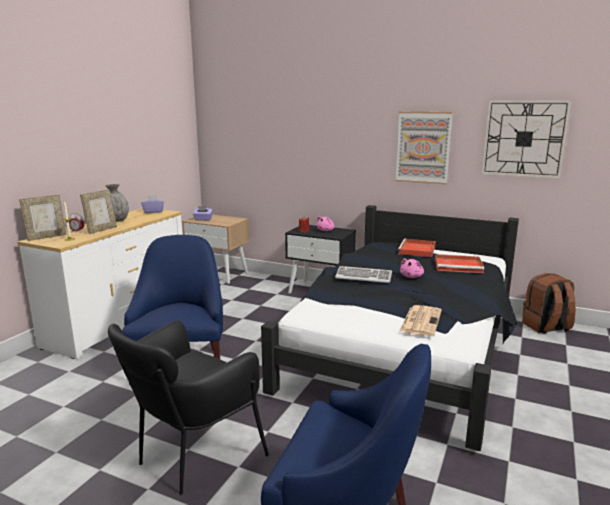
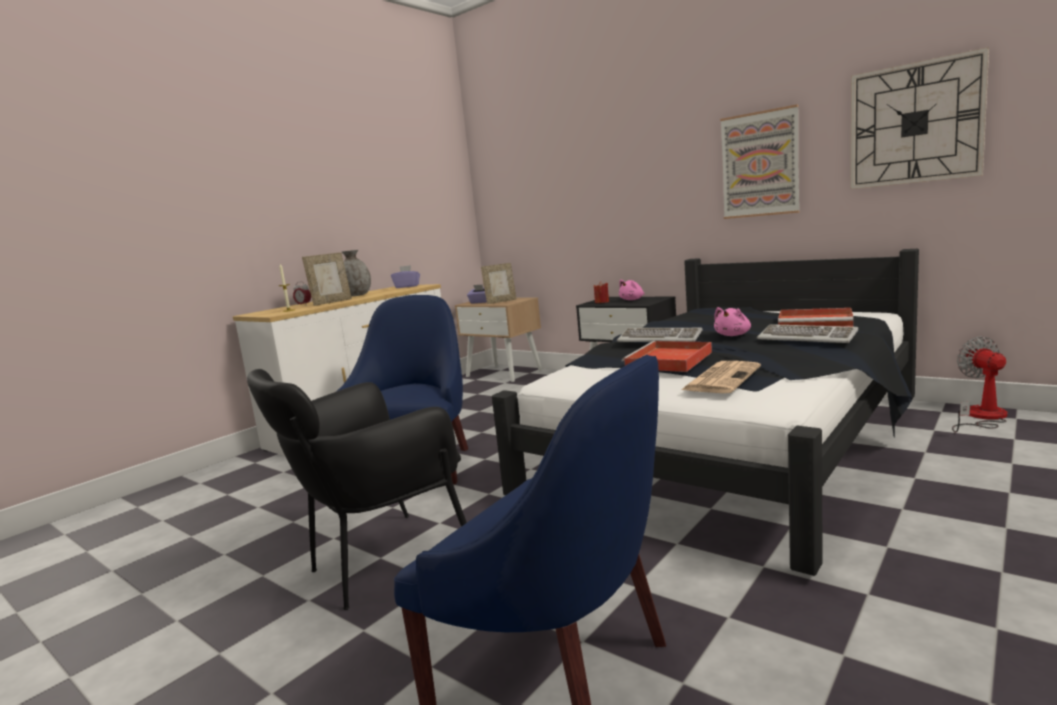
camera: 15 degrees right, 5 degrees down
picture frame [19,195,67,241] -> picture frame moved to [481,263,517,304]
red tray [398,239,436,257] -> red tray moved to [622,341,712,372]
brown backpack [522,273,576,334] -> fan [952,336,1008,433]
none -> keyboard [757,324,859,343]

